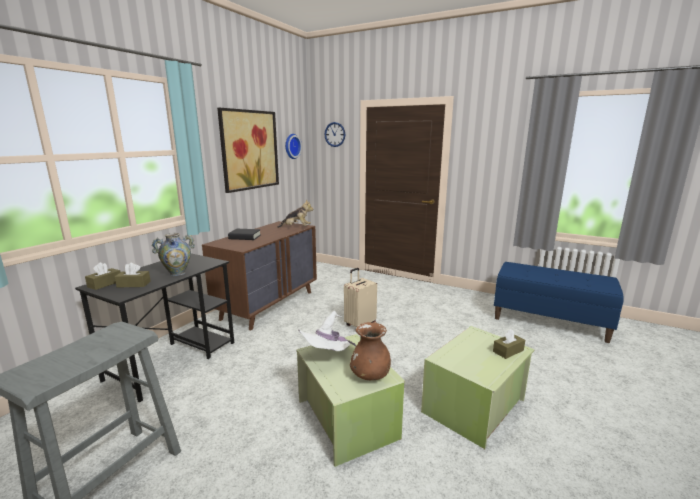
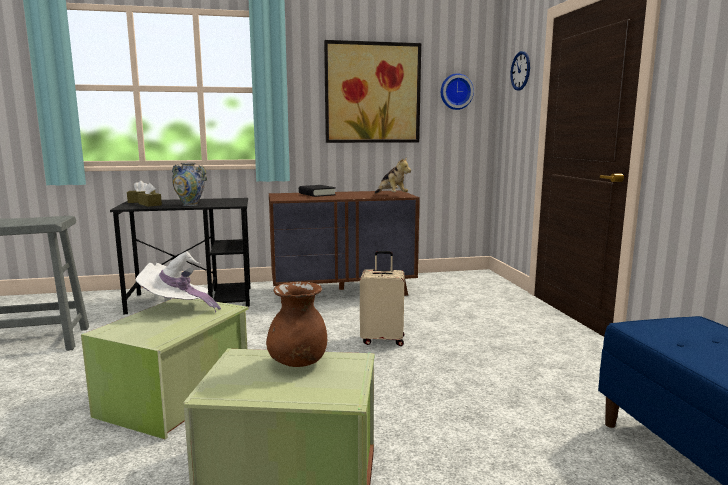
camera: 50 degrees right, 5 degrees down
brown vase [350,322,391,380] -> brown vase moved to [266,282,327,367]
brown tissue box [493,329,525,359] -> none

